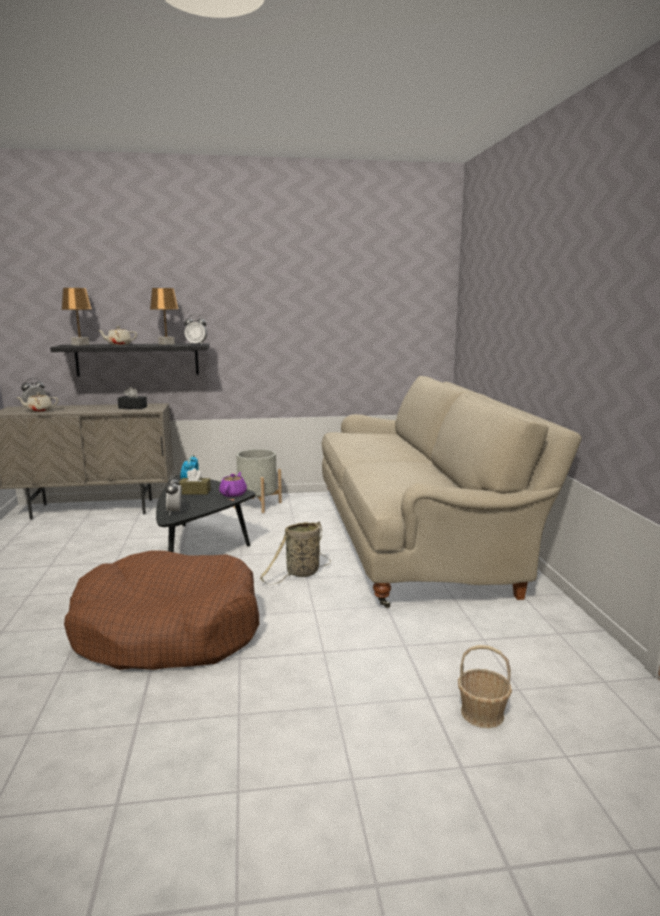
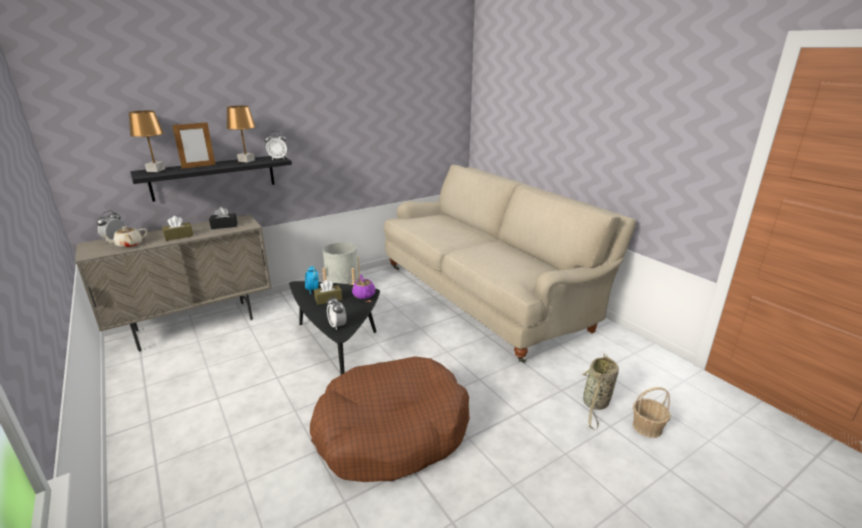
camera: 25 degrees left, 10 degrees up
beige teapot [98,326,137,345] -> picture frame [172,121,216,169]
basket [260,522,331,585] -> basket moved to [582,354,619,430]
none -> brown tissue box [162,216,193,241]

